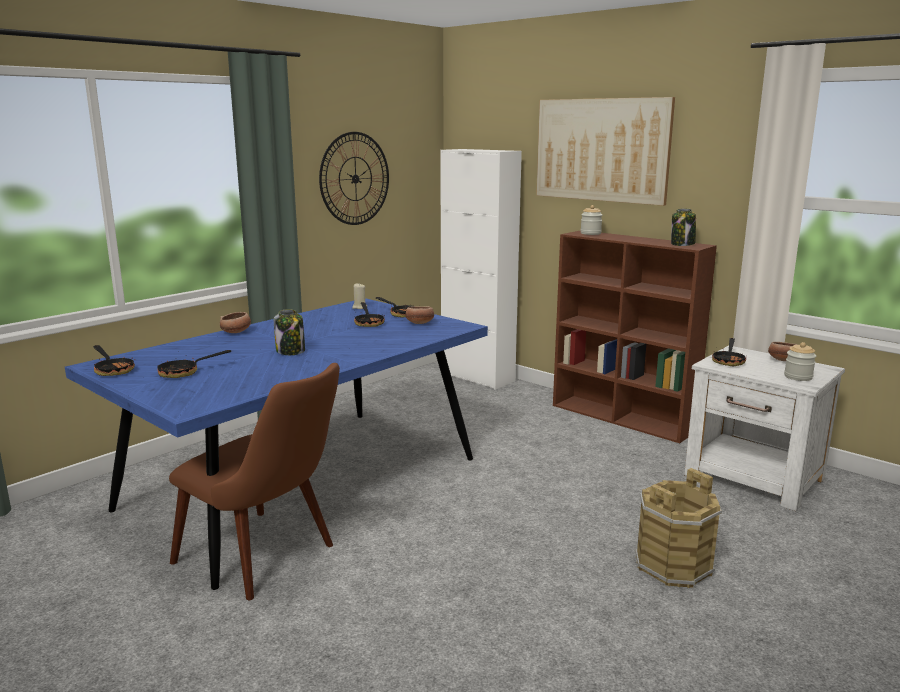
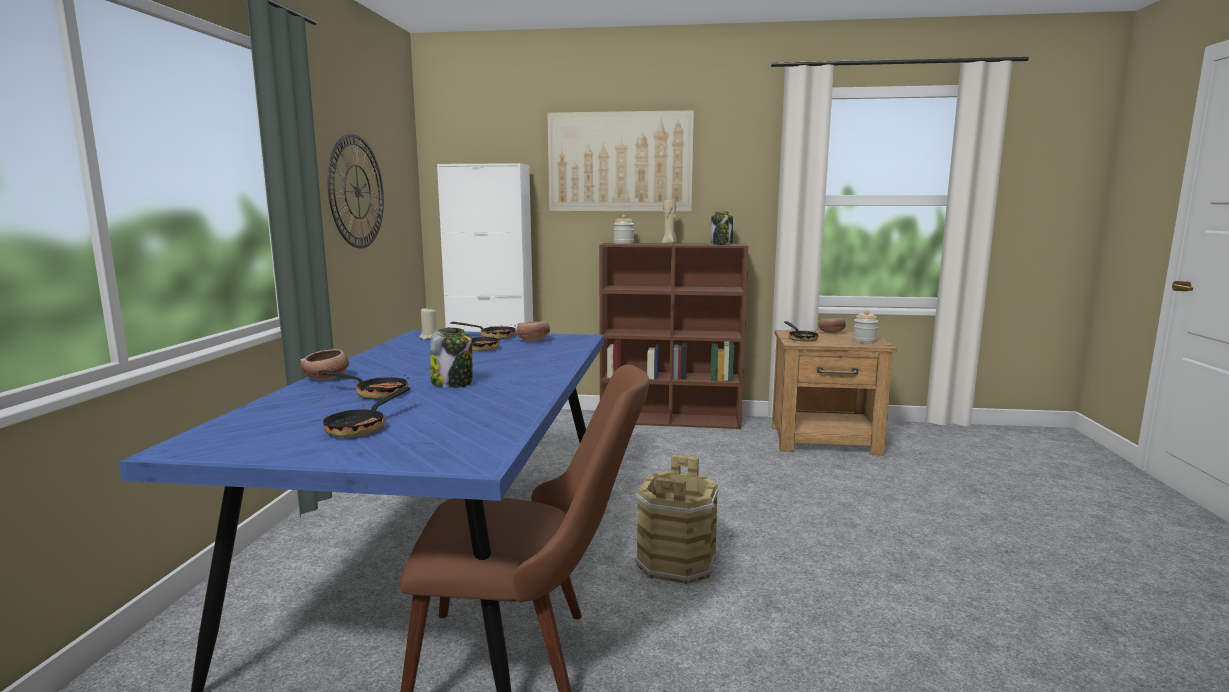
camera: 35 degrees left, 5 degrees down
frying pan [93,345,136,376] -> frying pan moved to [318,370,409,399]
brown bucket [635,468,722,588] -> brown bucket moved to [635,455,719,585]
white nightstand [684,345,845,511] -> brown nightstand [772,330,897,456]
none -> beige candle [662,199,677,244]

